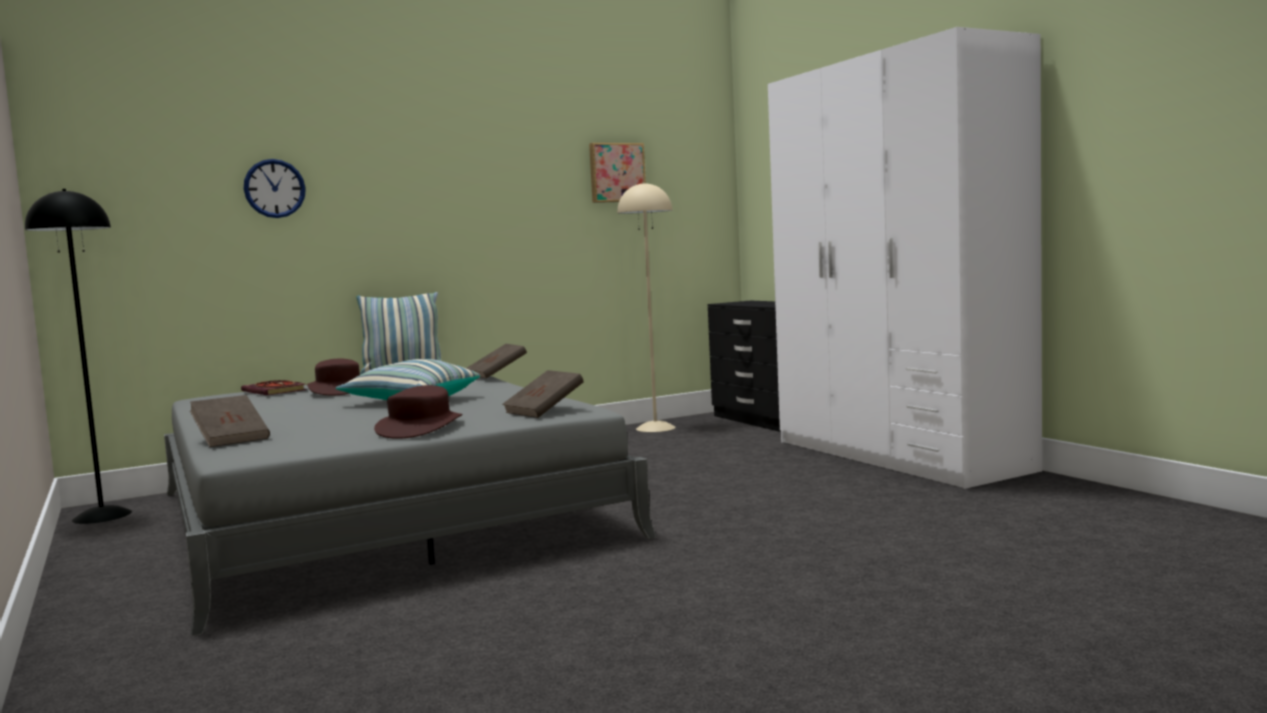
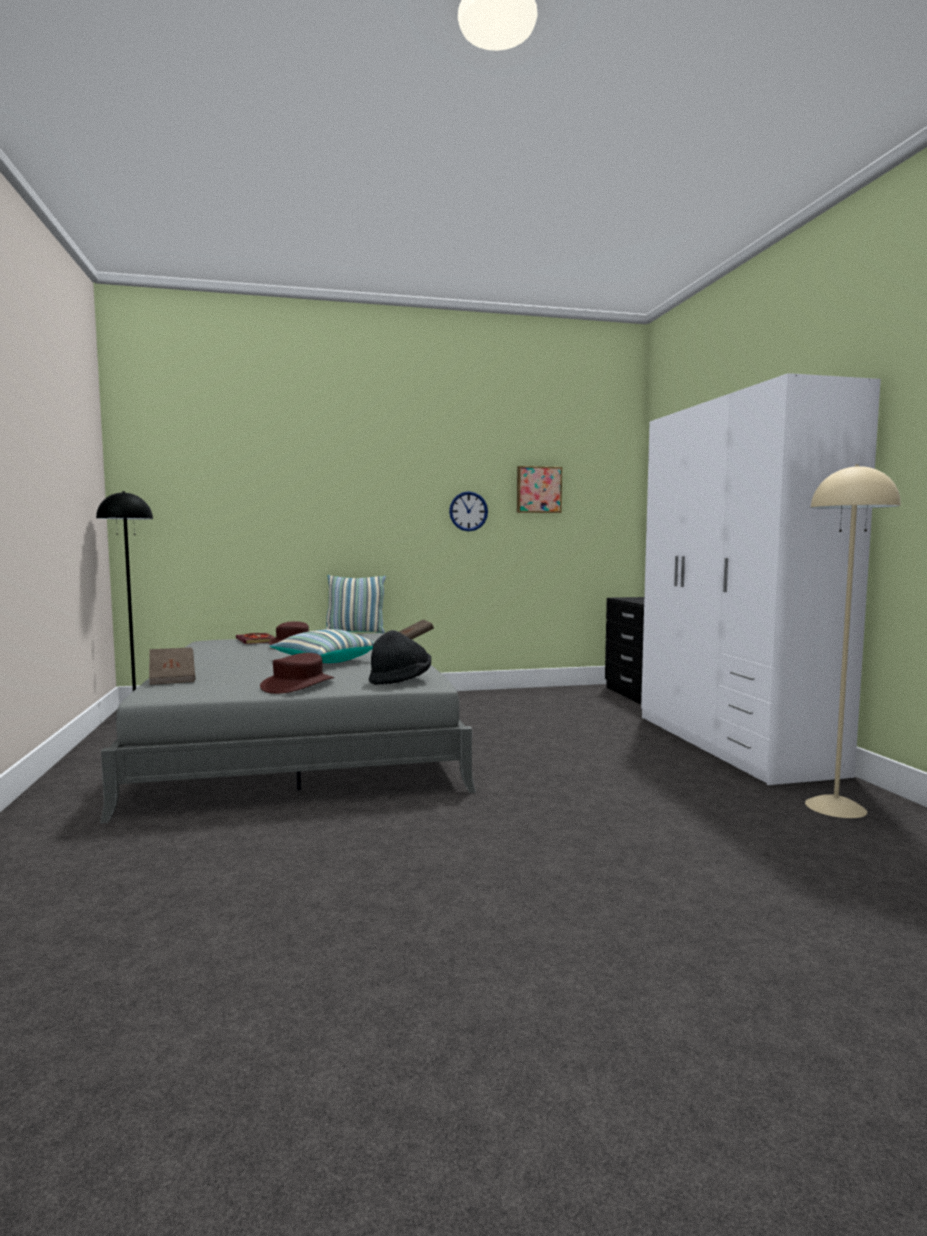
camera: 15 degrees right, 0 degrees up
wall clock [244,159,306,218] -> wall clock moved to [449,491,488,531]
brown book [502,370,583,418] -> black hat [369,630,431,685]
beige floor lamp [617,182,676,432] -> beige floor lamp moved to [805,464,901,818]

